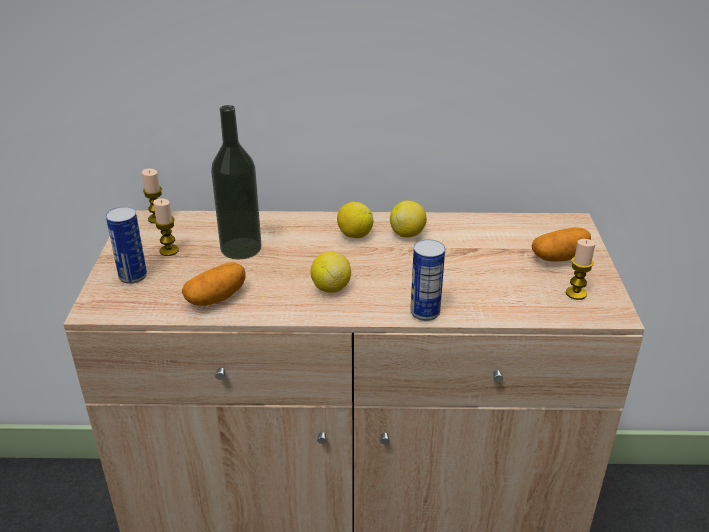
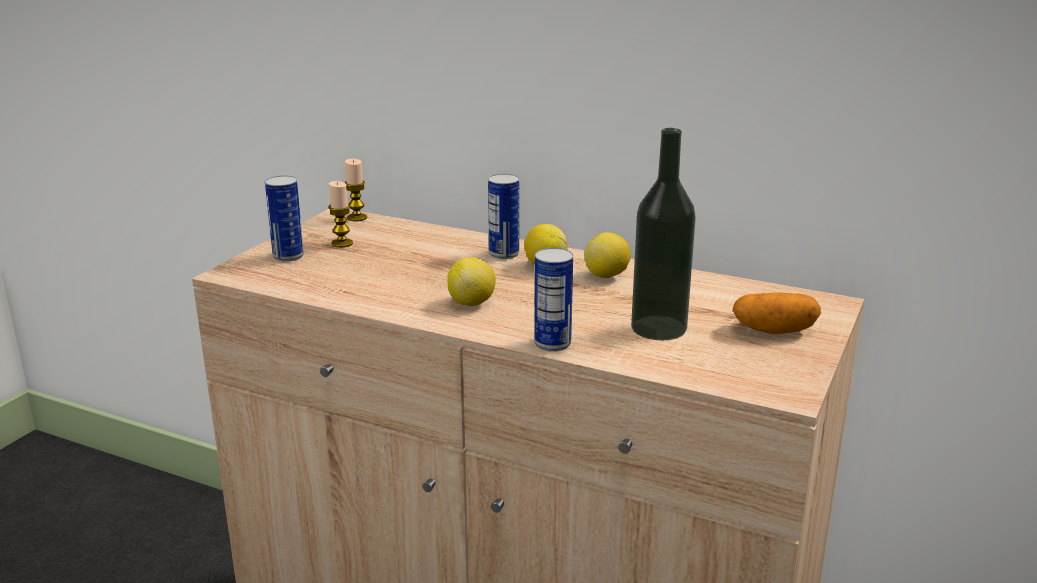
camera: 25 degrees right, 10 degrees down
potato [182,262,246,306] -> none
bottle [211,105,262,259] -> bottle moved to [631,128,696,340]
candle [566,239,595,300] -> none
none -> can [488,174,519,259]

